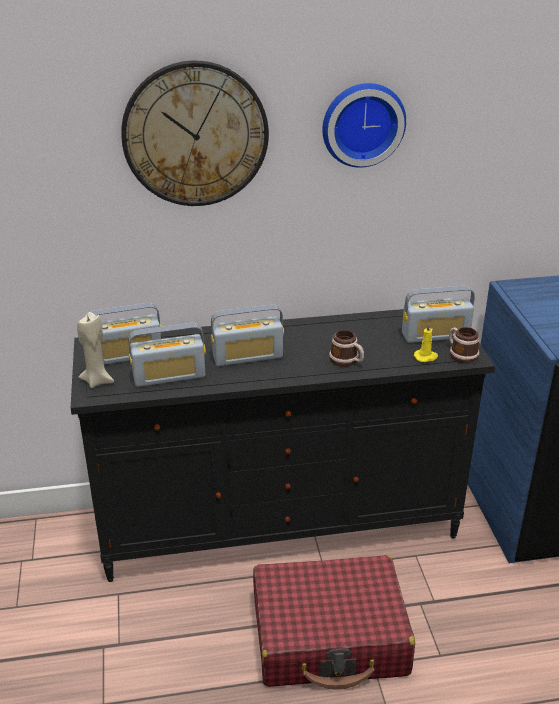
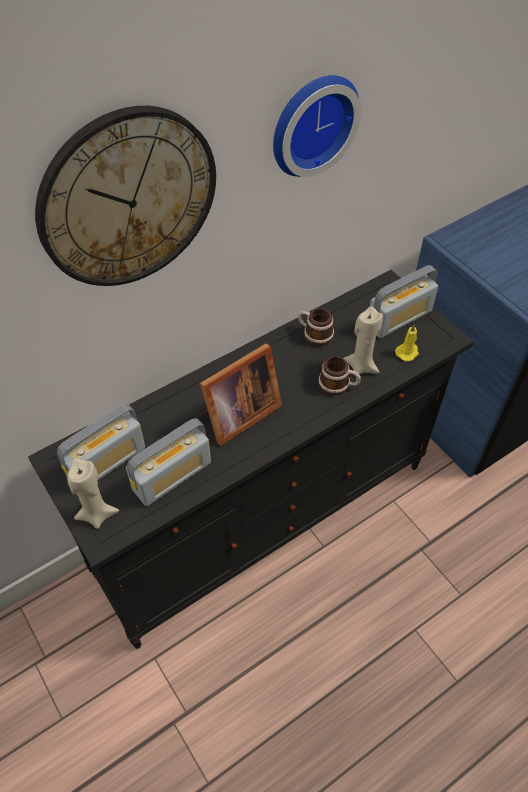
camera: 25 degrees left, 20 degrees up
radio [211,305,284,366] -> picture frame [199,343,282,446]
red suitcase [253,555,415,689] -> none
mug [449,327,480,364] -> mug moved to [298,308,334,346]
none -> beige candle [344,307,383,374]

